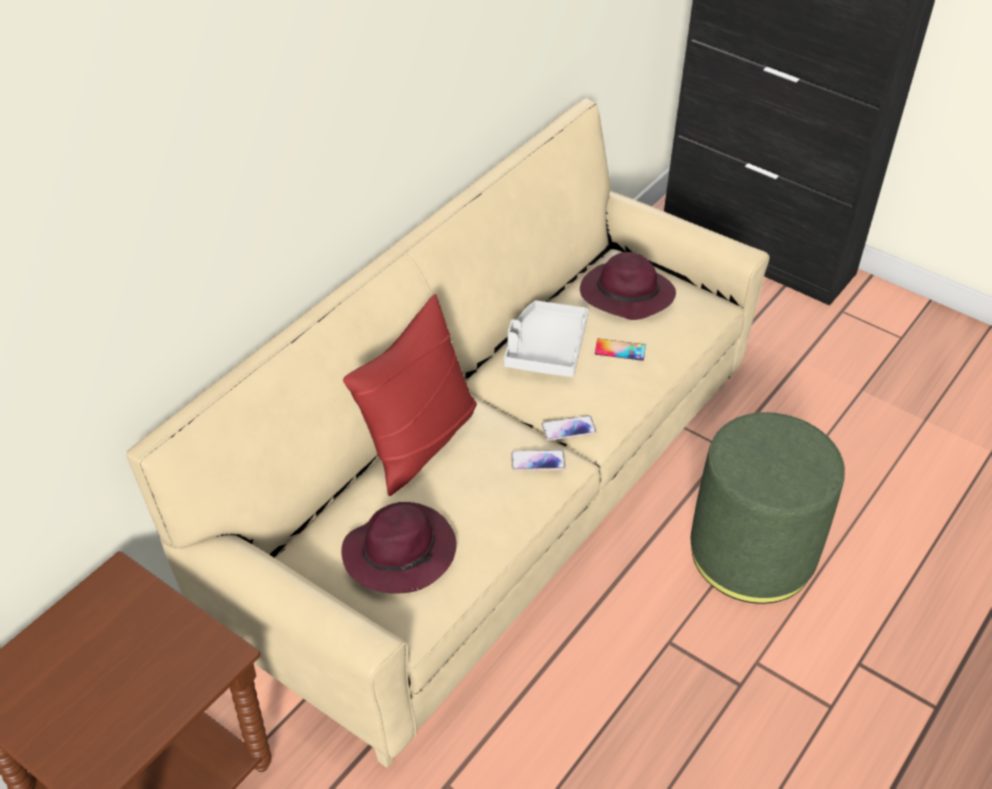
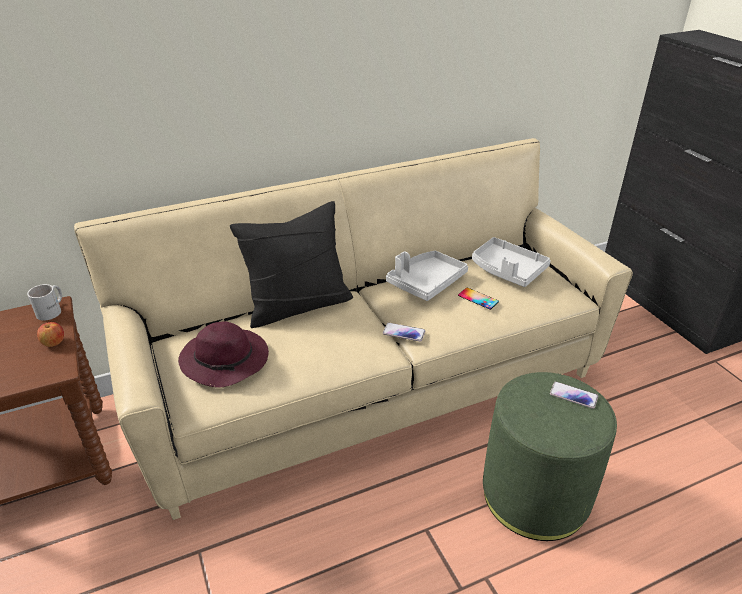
camera: 30 degrees right, 10 degrees down
red pillow [343,294,477,496] -> black pillow [230,201,353,328]
phone [511,450,566,471] -> phone moved to [550,382,598,409]
purple hat [580,252,676,320] -> grey tray [472,237,551,287]
none -> white mug [27,284,62,321]
none -> apple [37,322,64,347]

